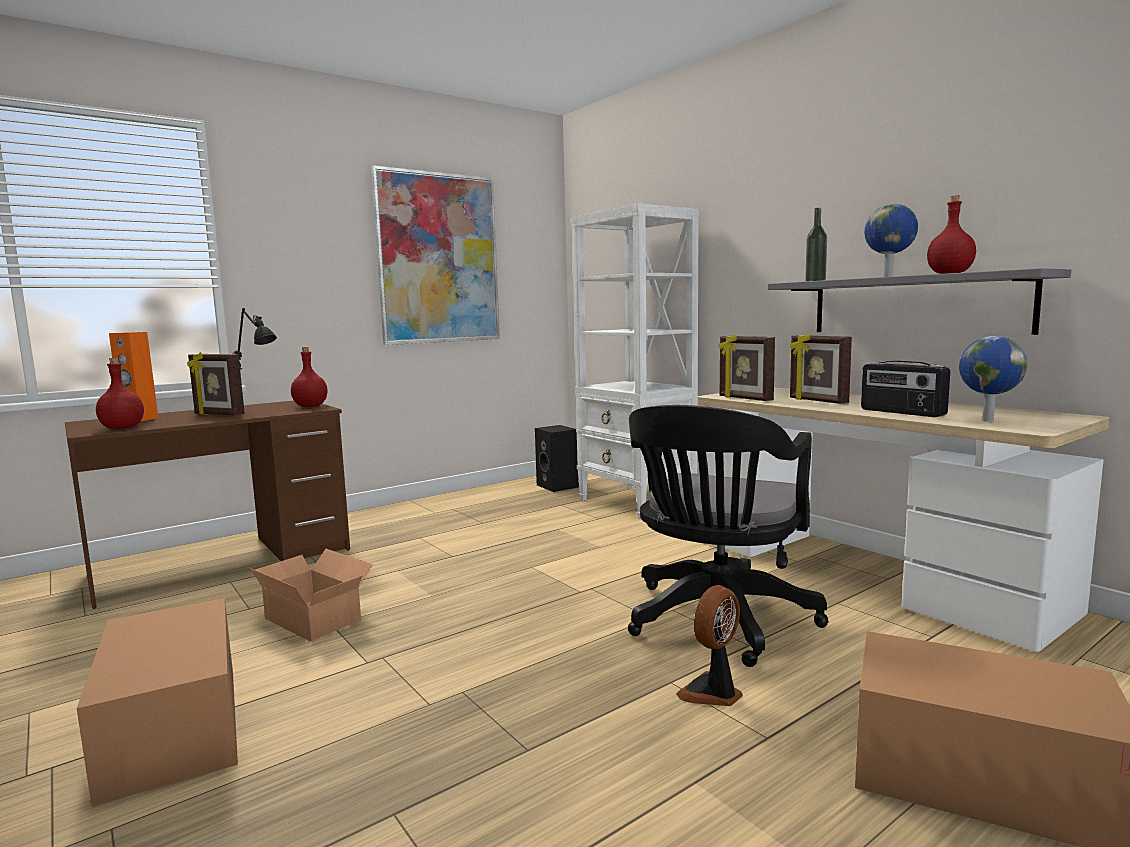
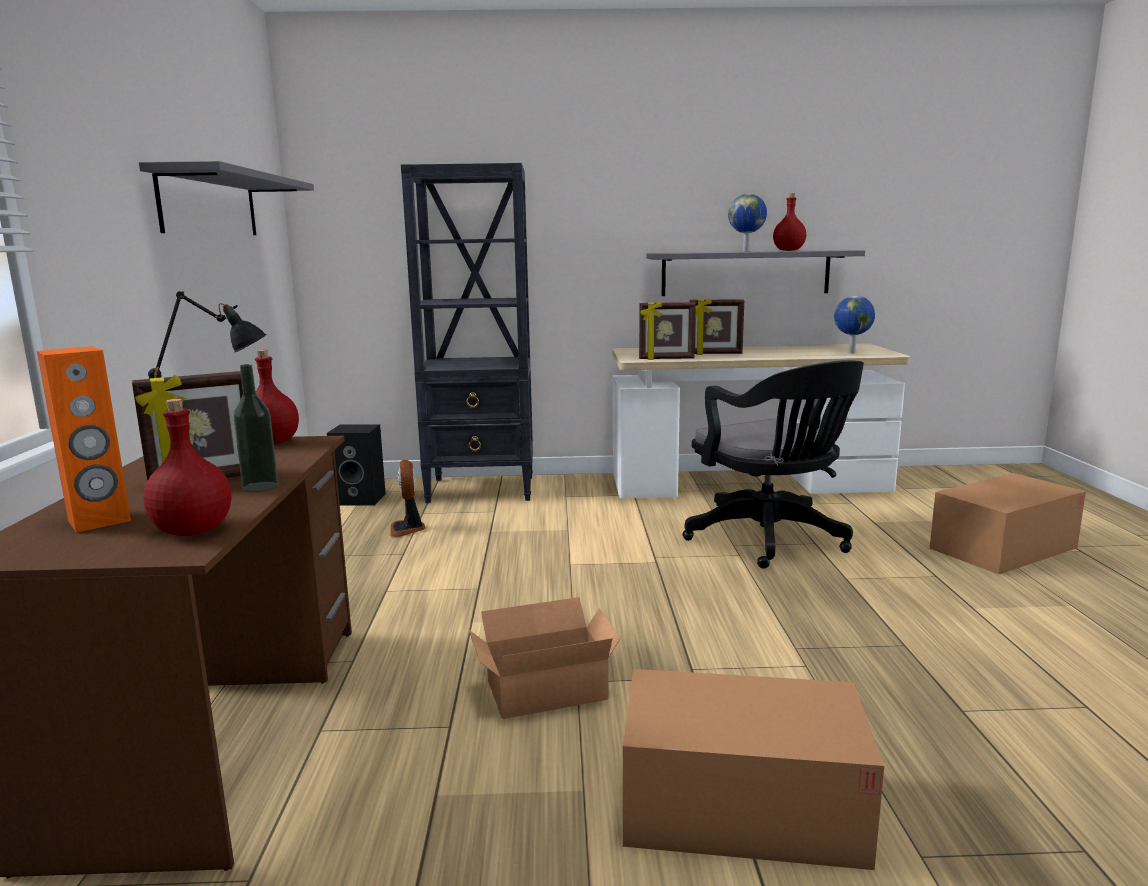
camera: 55 degrees left, 5 degrees up
picture [371,165,500,345] -> grey shelf [139,161,314,235]
white bookcase [571,203,699,520] -> black bookcase [401,163,533,503]
fan [676,585,743,706] -> fan moved to [391,460,425,537]
bottle [805,208,827,281] -> bottle moved to [233,364,278,492]
radio [861,361,950,417] -> none

